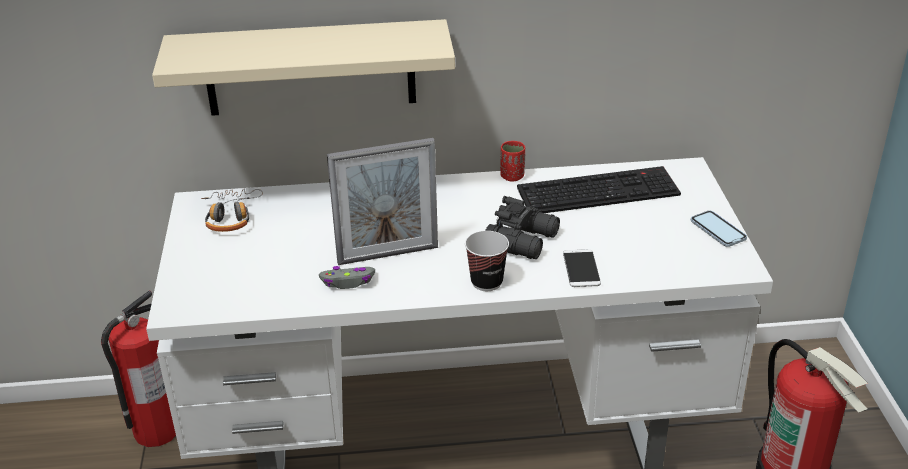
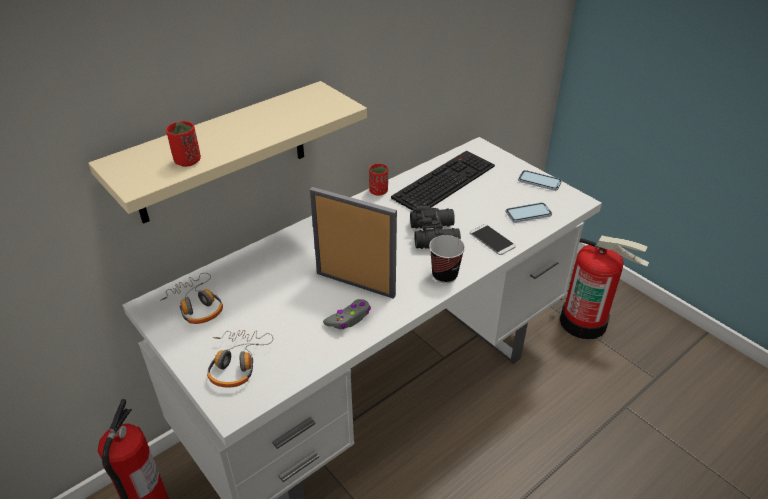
camera: 35 degrees left, 5 degrees up
picture frame [327,138,438,265] -> picture frame turned 105 degrees counterclockwise [310,187,397,299]
none -> red cup [166,121,201,167]
none -> headphones [207,330,273,388]
none -> phone [506,203,552,223]

